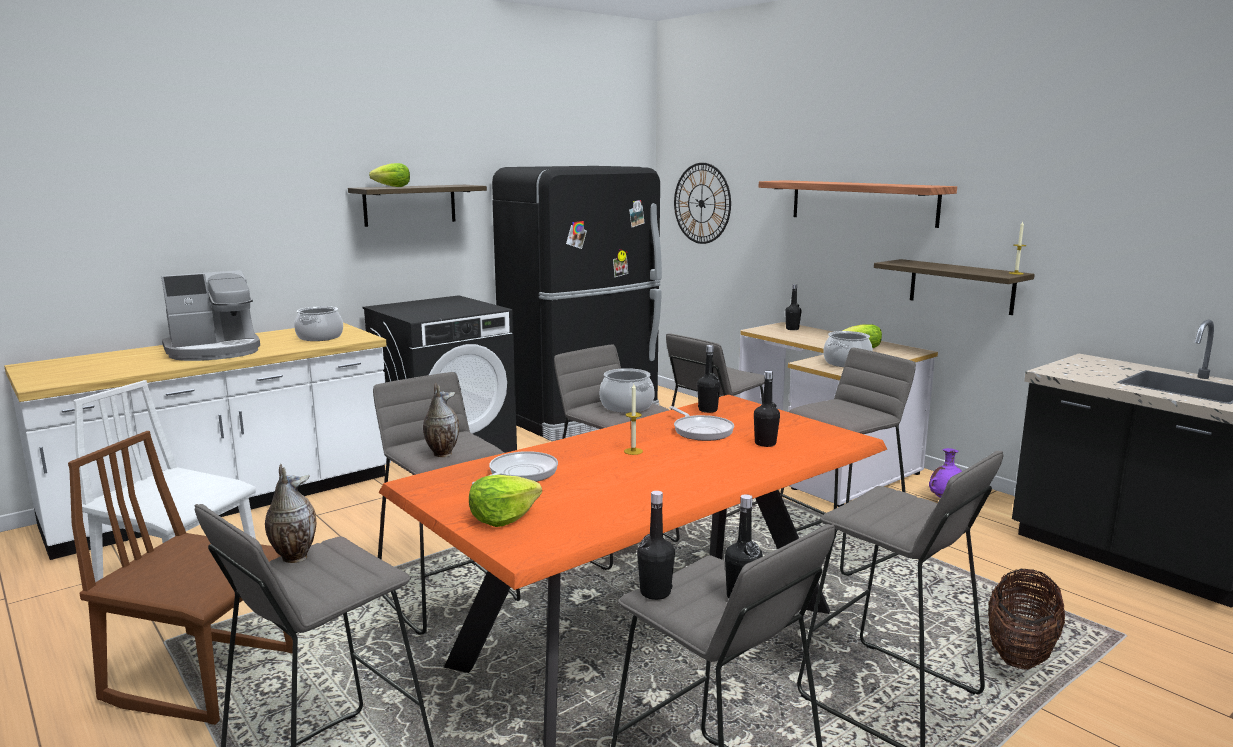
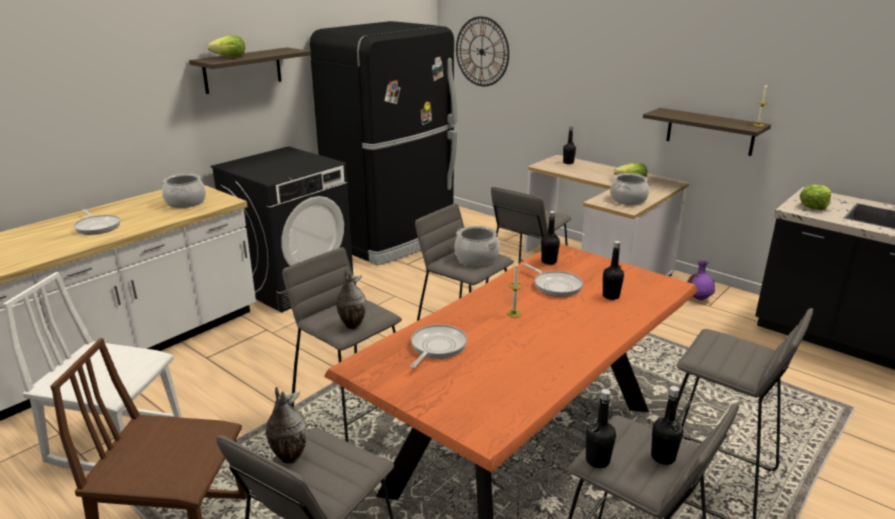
camera: 10 degrees left, 10 degrees up
coffee machine [161,270,260,361] -> frying pan [74,209,120,235]
lettuce [469,475,542,527] -> lettuce moved to [800,185,831,210]
shelf [759,180,957,228] -> none
grey stool [772,348,916,576] -> none
basket [988,569,1065,670] -> none

